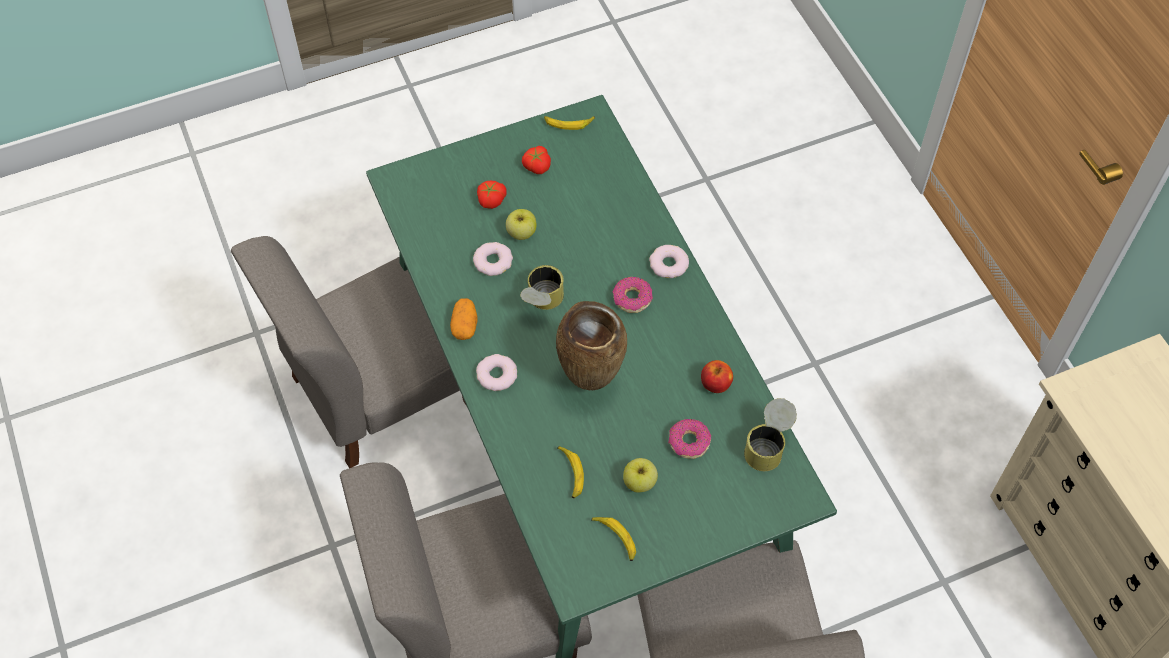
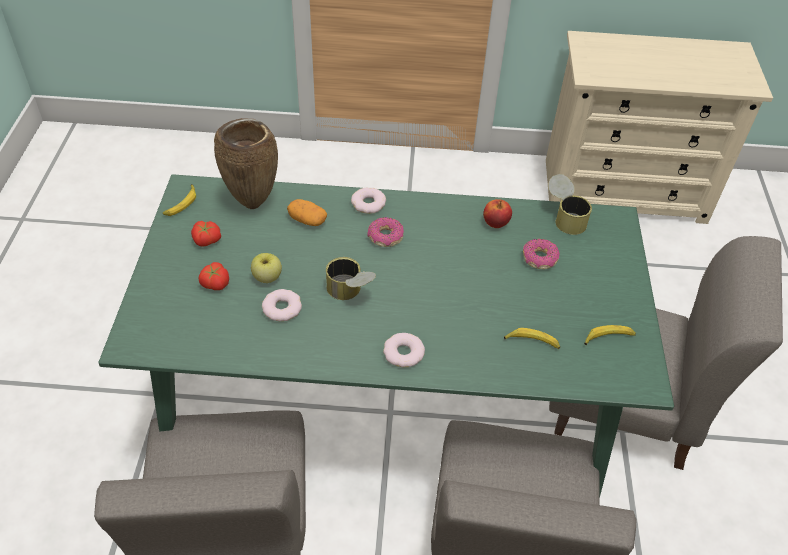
camera: 65 degrees left, 10 degrees down
potato [450,298,478,340] -> potato moved to [287,199,327,226]
brown vase [556,301,627,391] -> brown vase moved to [214,118,278,209]
apple [623,458,658,492] -> none

